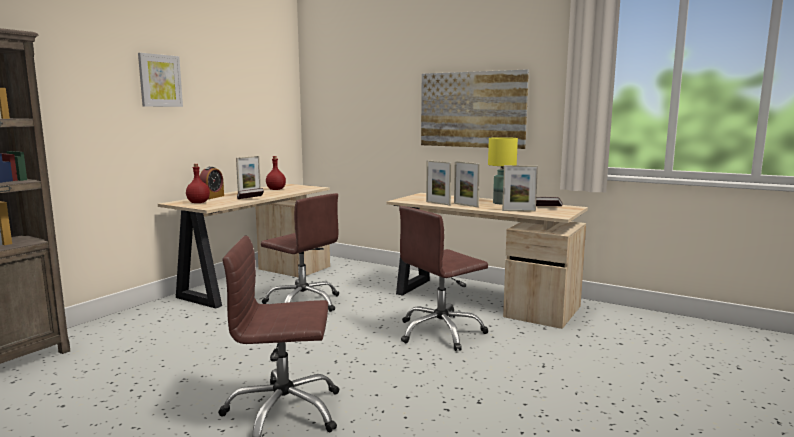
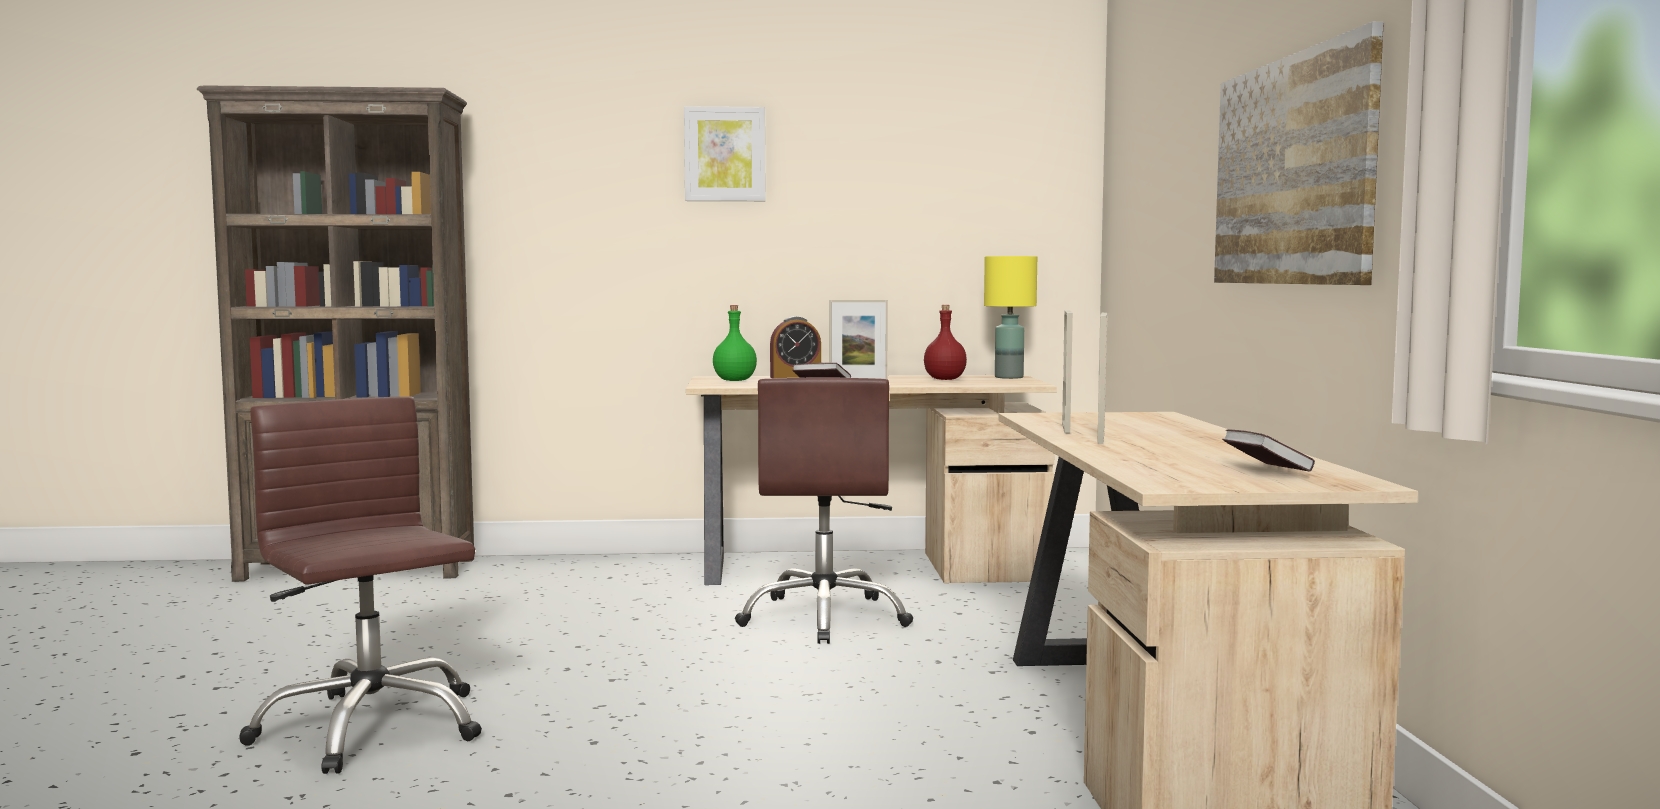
camera: 55 degrees right, 5 degrees down
red bottle [186,164,210,203] -> green bottle [713,305,757,381]
brown office chair [399,206,488,351] -> none
yellow table lamp [488,137,518,204] -> yellow table lamp moved to [984,256,1037,379]
picture frame [502,165,538,212] -> none

